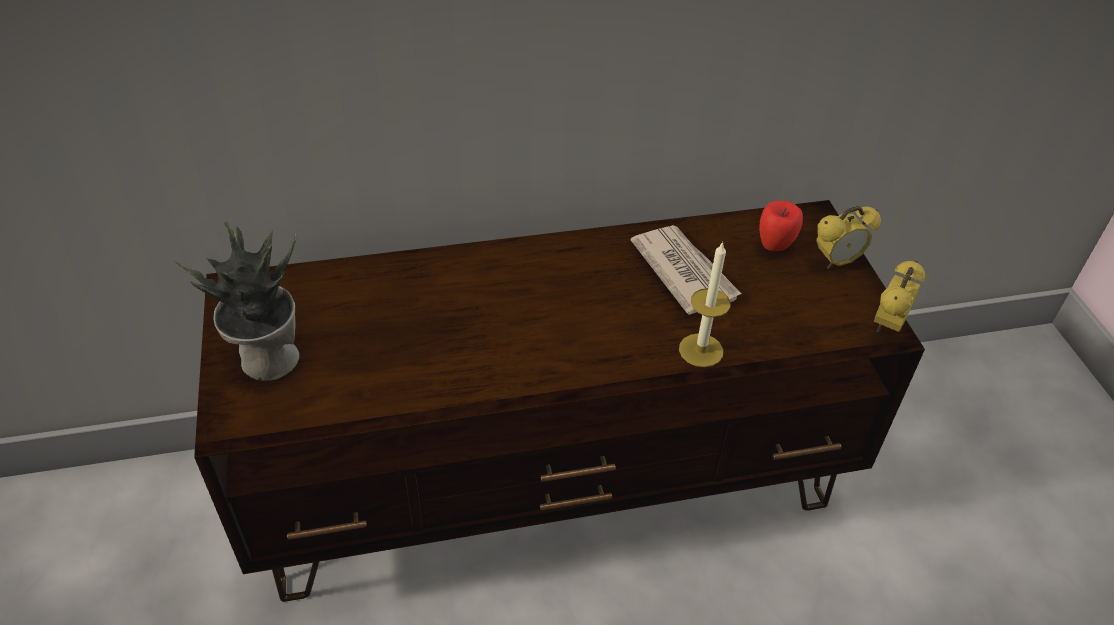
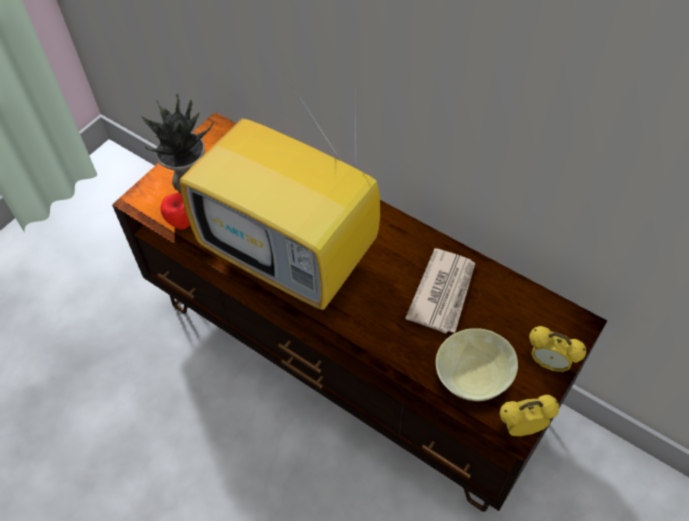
camera: 50 degrees right, 10 degrees up
candle [679,241,731,367] -> none
apple [759,201,803,251] -> apple moved to [161,193,190,230]
none -> television [180,81,380,310]
none -> beige bowl [436,328,518,401]

